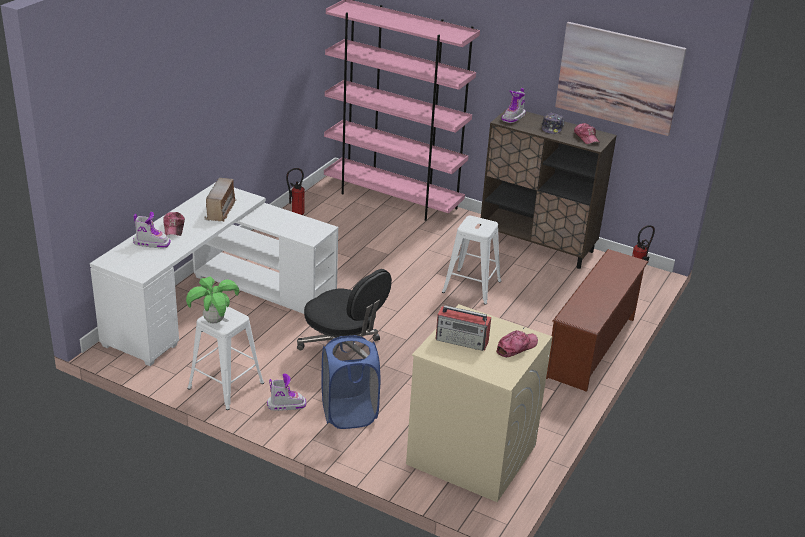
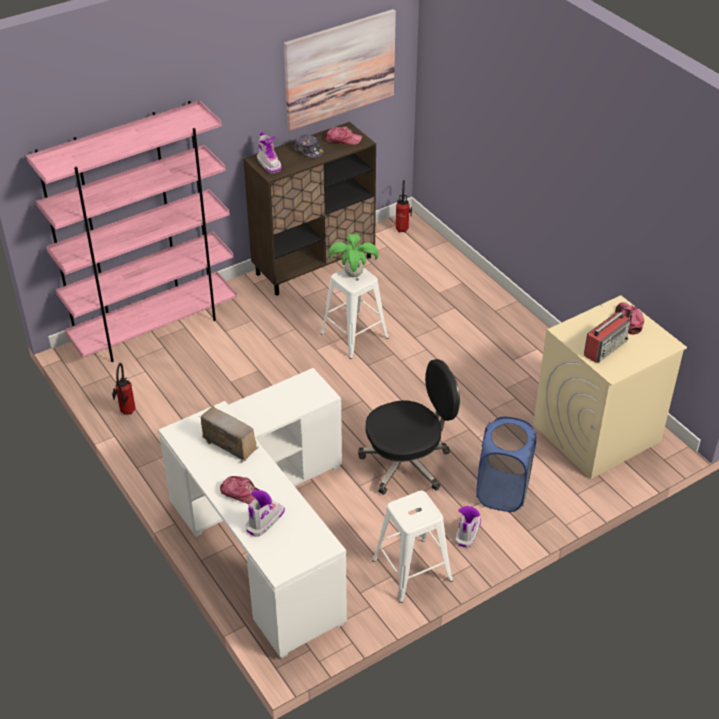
camera: 60 degrees left, 10 degrees up
potted plant [186,277,239,323] -> potted plant moved to [329,234,378,277]
brown shoe rack [546,249,648,392] -> none

